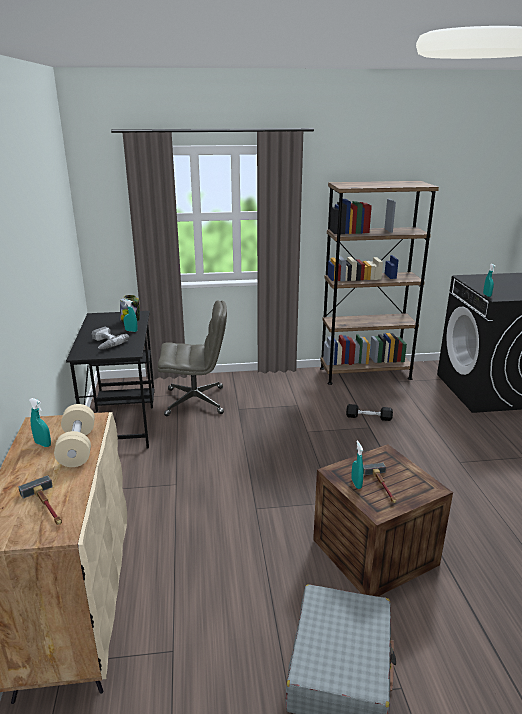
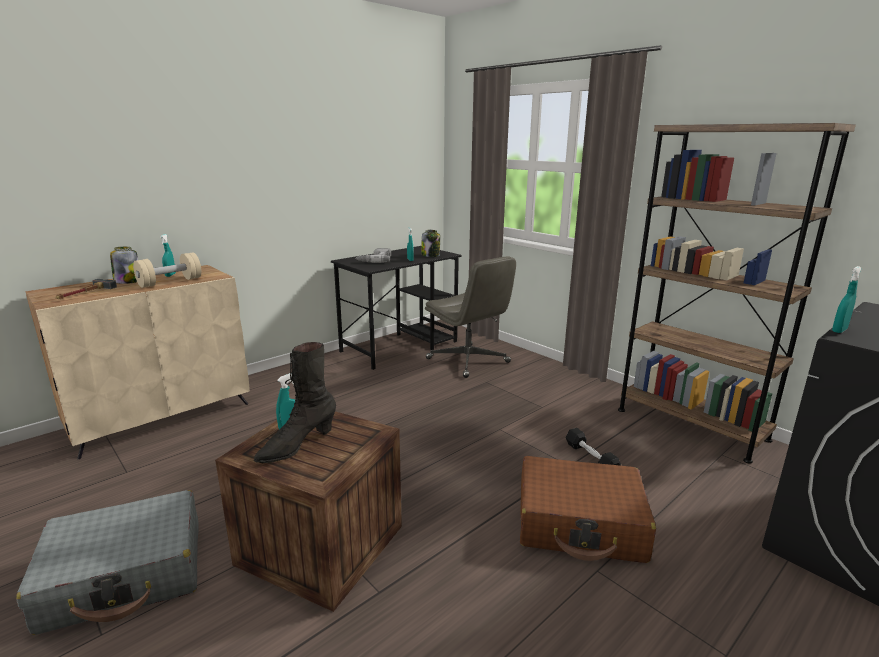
camera: 55 degrees right, 5 degrees down
hammer [363,463,396,503] -> black boot [253,342,336,463]
none -> jar [110,247,138,284]
none -> brown suitcase [520,456,656,563]

